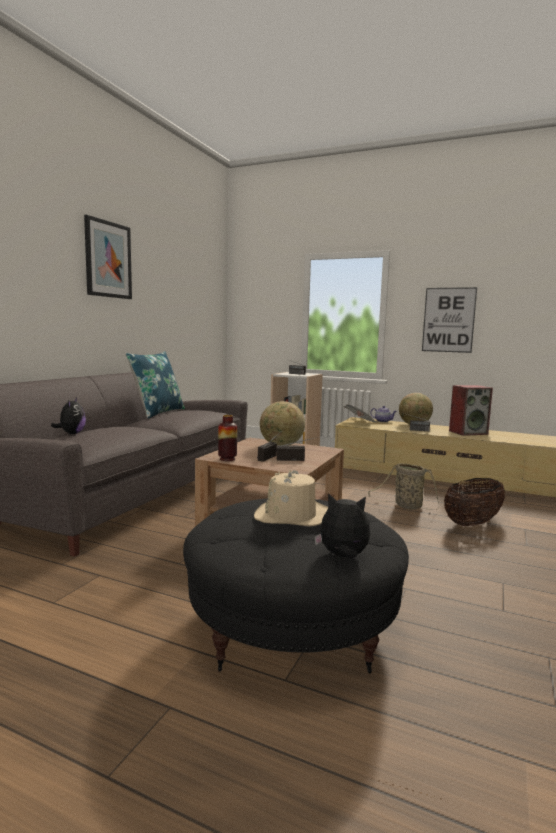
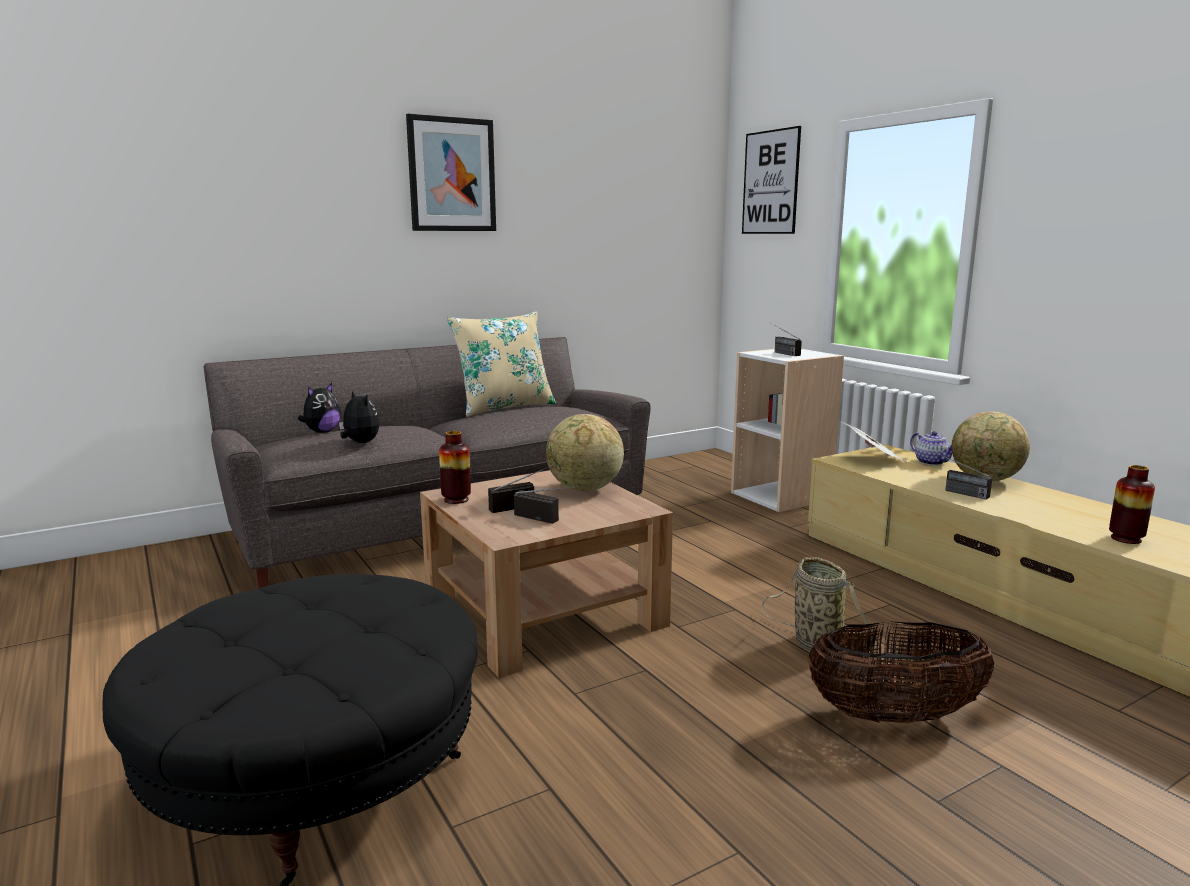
camera: 35 degrees right, 5 degrees up
blue pillow [126,351,185,419] -> beige pillow [447,312,556,417]
beige hat [254,470,329,526] -> none
plush toy [314,493,370,558] -> plush toy moved to [339,391,379,443]
picture [422,287,477,353] -> picture moved to [742,126,801,234]
speaker [449,385,493,436] -> none
none -> vase [1109,465,1155,544]

